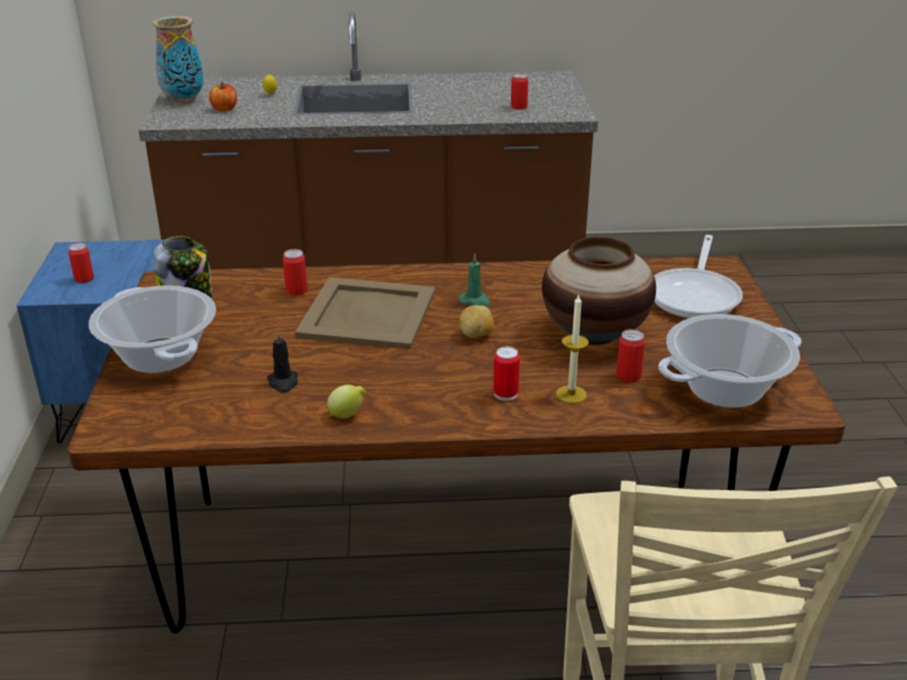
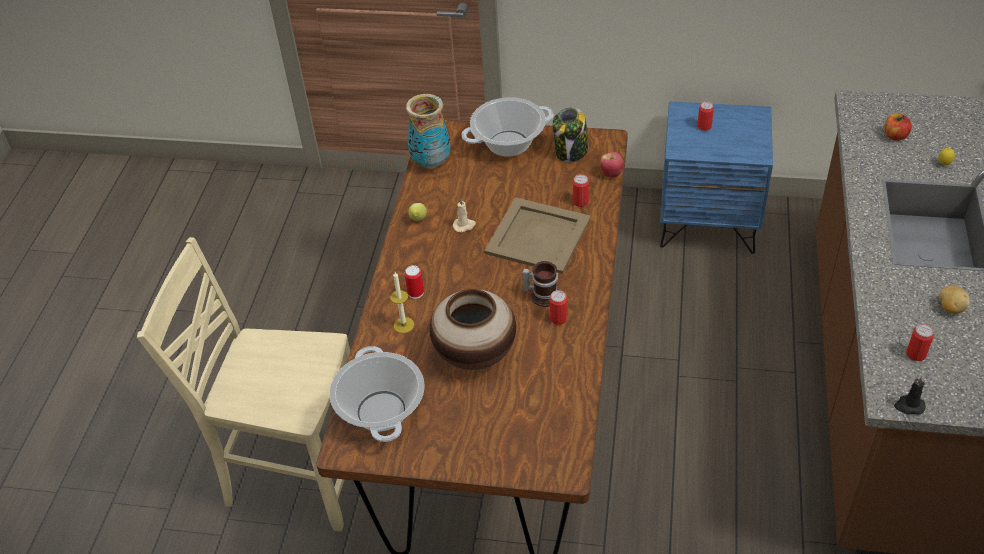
camera: 105 degrees right, 15 degrees up
vase [152,16,204,103] -> vase moved to [406,94,451,169]
black candle [267,331,298,393] -> black candle moved to [894,376,926,415]
green candle [459,254,491,306] -> mug [522,261,558,307]
potato [459,305,494,338] -> potato moved to [939,286,970,314]
can [616,329,645,382] -> can moved to [550,290,568,325]
frying pan [654,235,743,318] -> none
none -> beige candle [453,199,476,232]
none -> apple [600,152,624,178]

